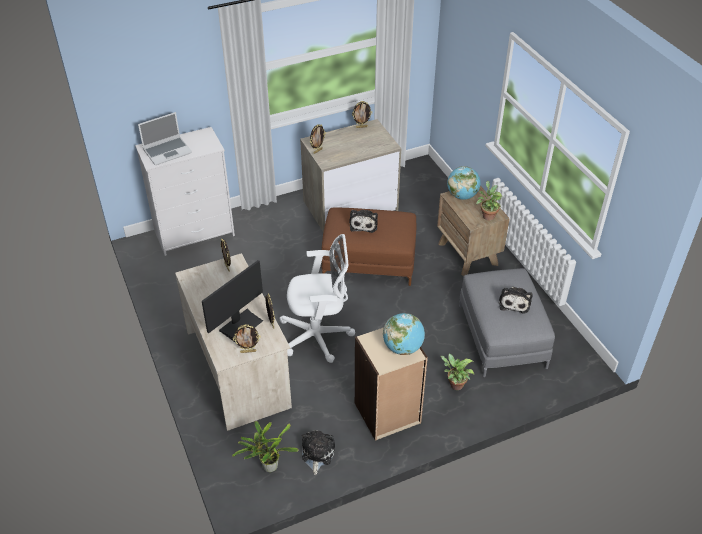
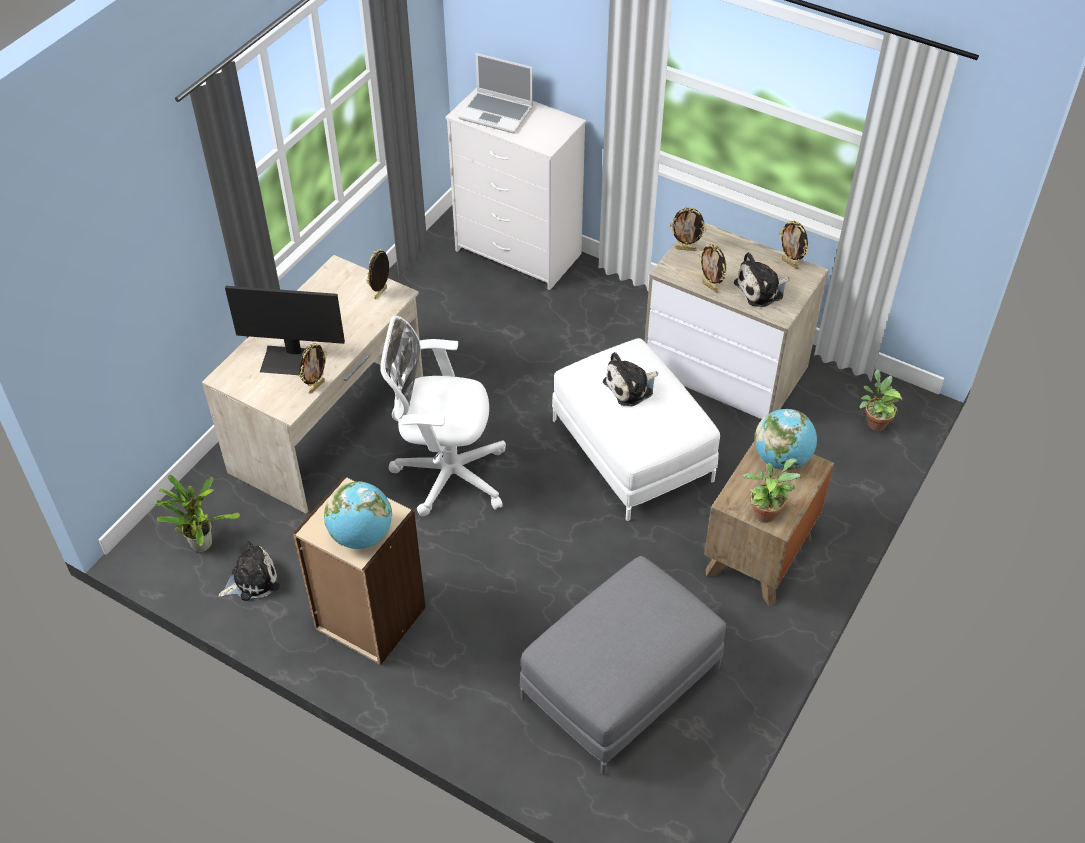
camera: 55 degrees right, 5 degrees up
picture frame [233,324,260,353] -> picture frame moved to [699,244,727,293]
white office chair [280,234,355,363] -> white office chair turned 135 degrees clockwise [380,316,506,516]
brown ottoman [322,207,416,286] -> white ottoman [552,338,720,521]
potted plant [440,354,475,390] -> potted plant moved to [860,369,903,431]
plush toy [499,286,533,314] -> plush toy moved to [734,252,790,307]

